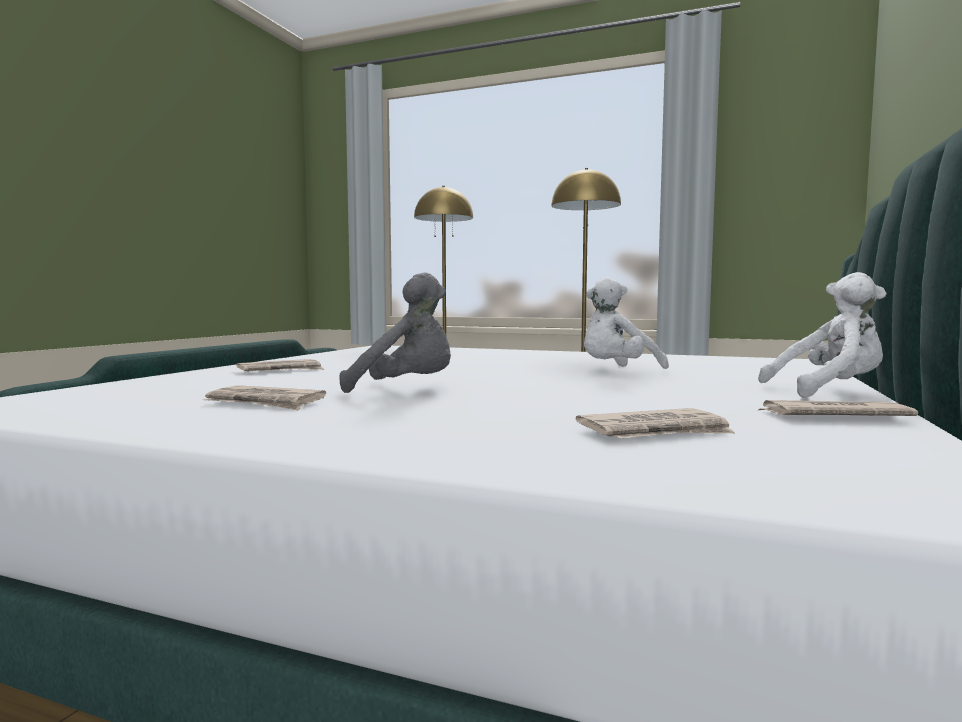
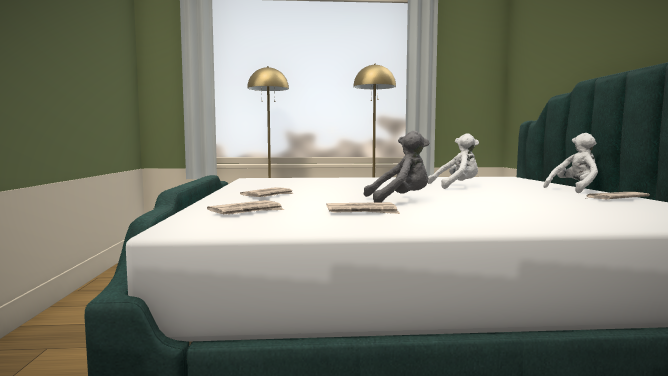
camera: 25 degrees left, 0 degrees up
newspaper [576,408,734,439] -> newspaper moved to [207,200,284,215]
white plush toy [584,277,669,369] -> white plush toy turned 135 degrees counterclockwise [428,133,479,189]

